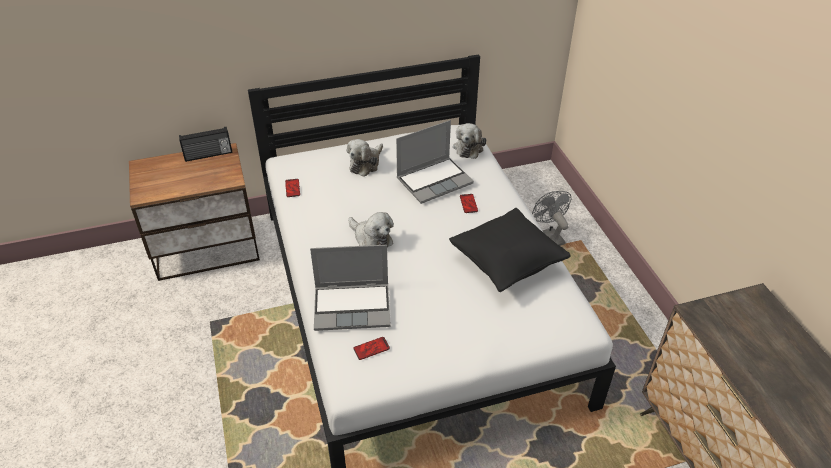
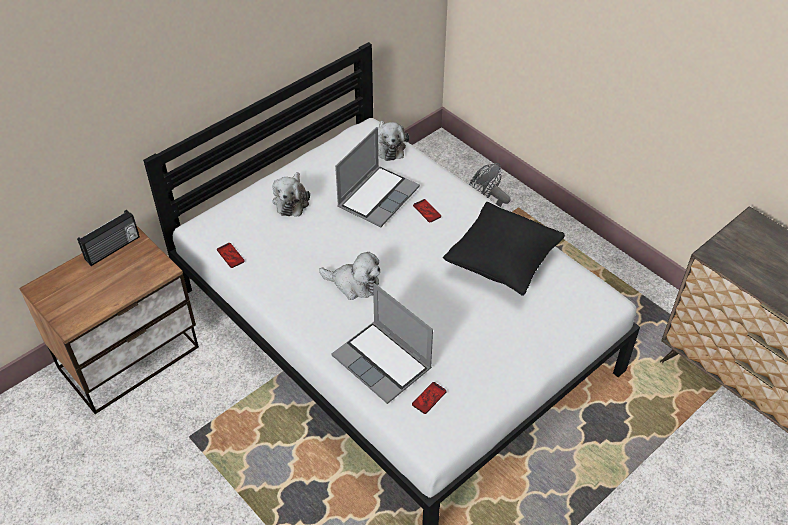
camera: 25 degrees left, 5 degrees up
laptop [310,245,391,331] -> laptop turned 75 degrees clockwise [332,283,433,404]

